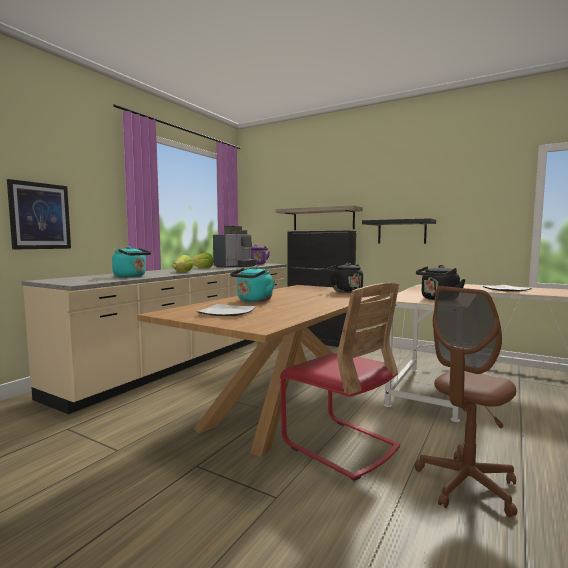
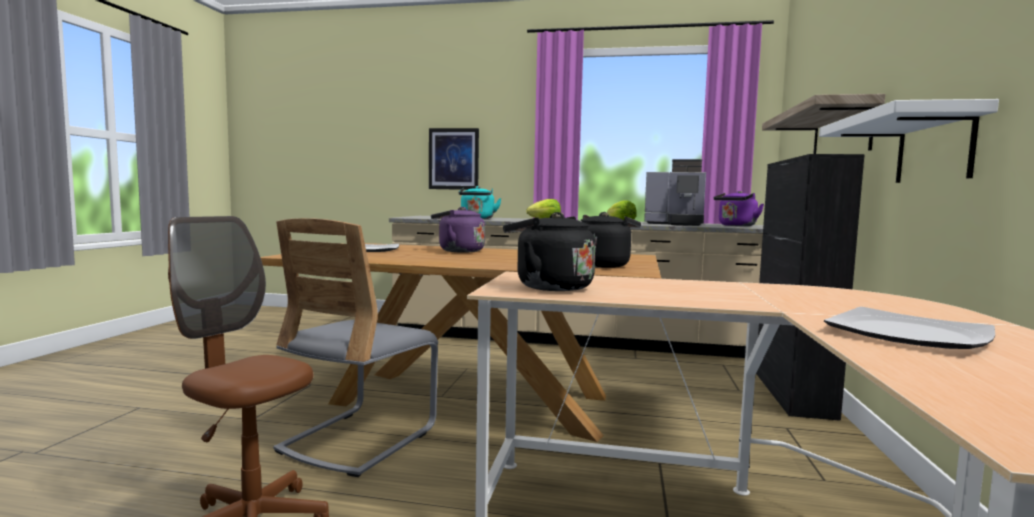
camera: 70 degrees right, 0 degrees up
turquoise kettle [230,266,275,302] -> purple kettle [431,207,485,253]
red chair [280,283,400,481] -> grey chair [273,218,438,477]
black shelf [362,218,436,244] -> white shelf [819,99,999,183]

